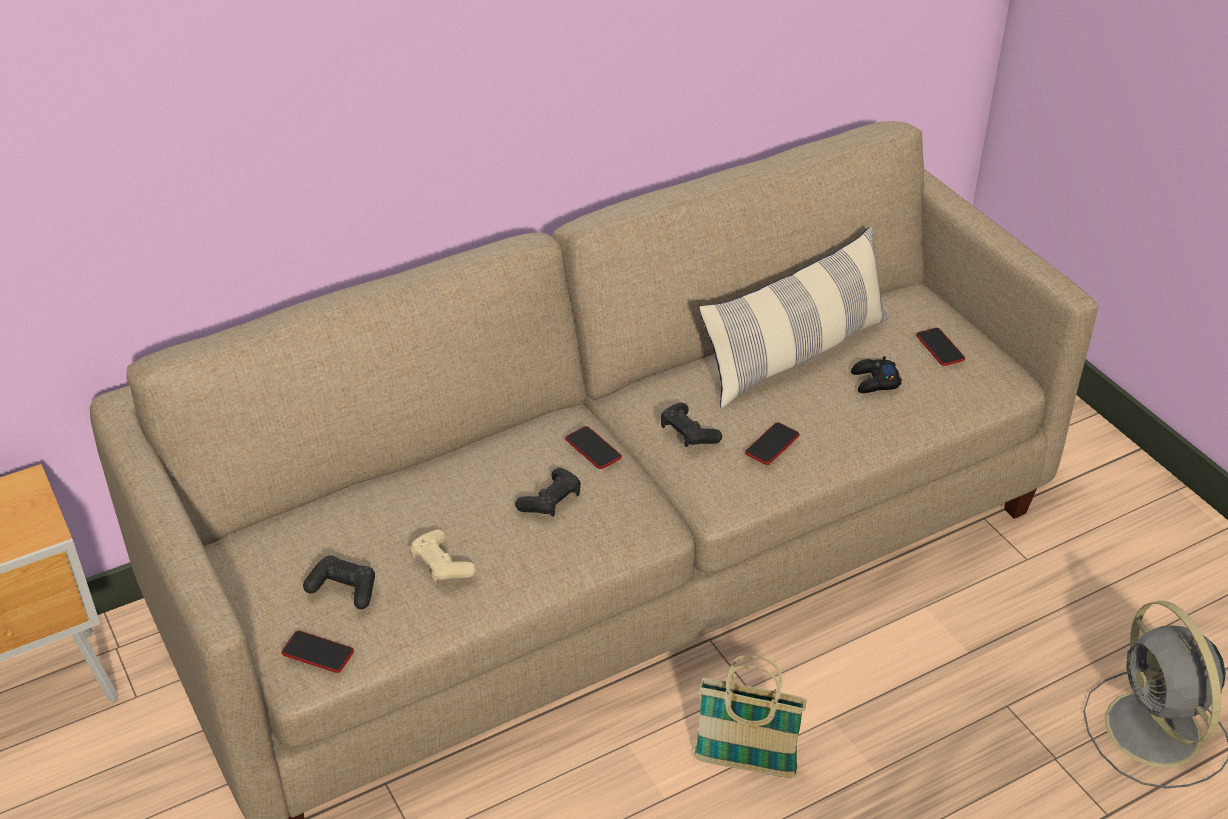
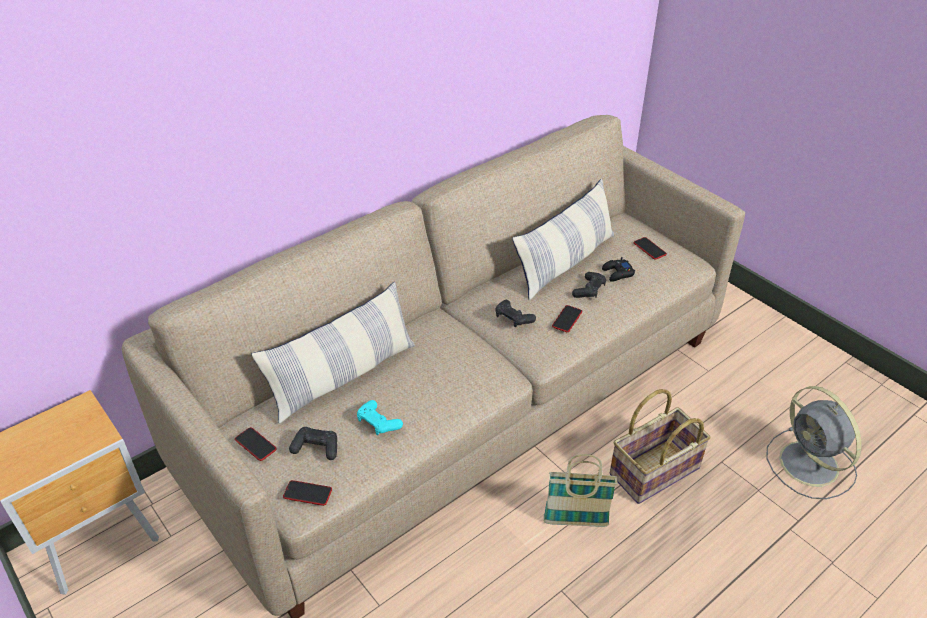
camera: 10 degrees left, 0 degrees up
beige game controller [410,529,476,582] -> turquoise game controller [357,400,403,435]
black game controller [515,468,581,517] -> black game controller moved to [572,272,606,298]
phone [565,426,622,469] -> phone moved to [235,427,277,461]
none -> pillow [251,282,415,424]
none -> basket [610,389,711,504]

